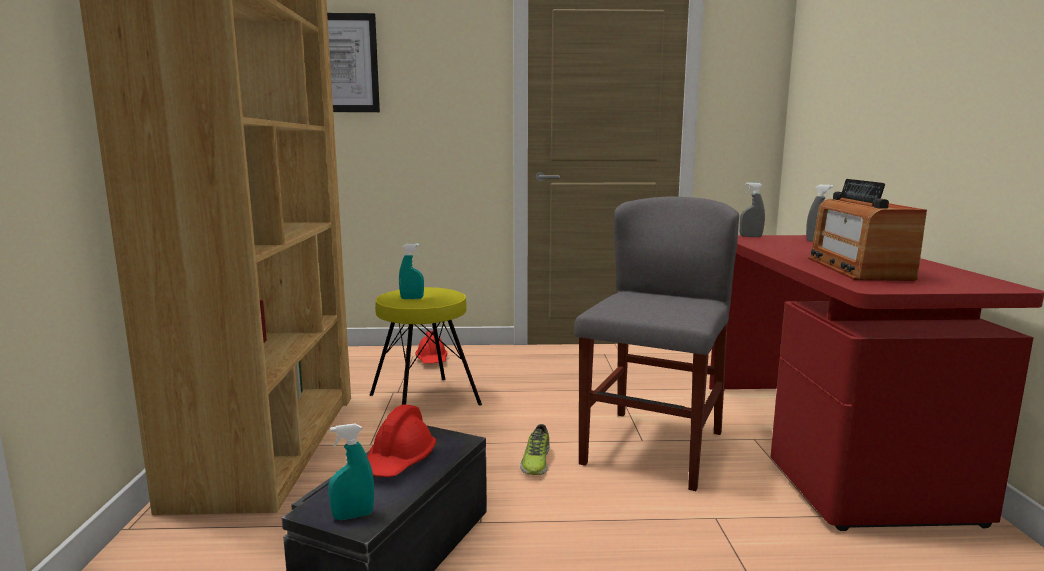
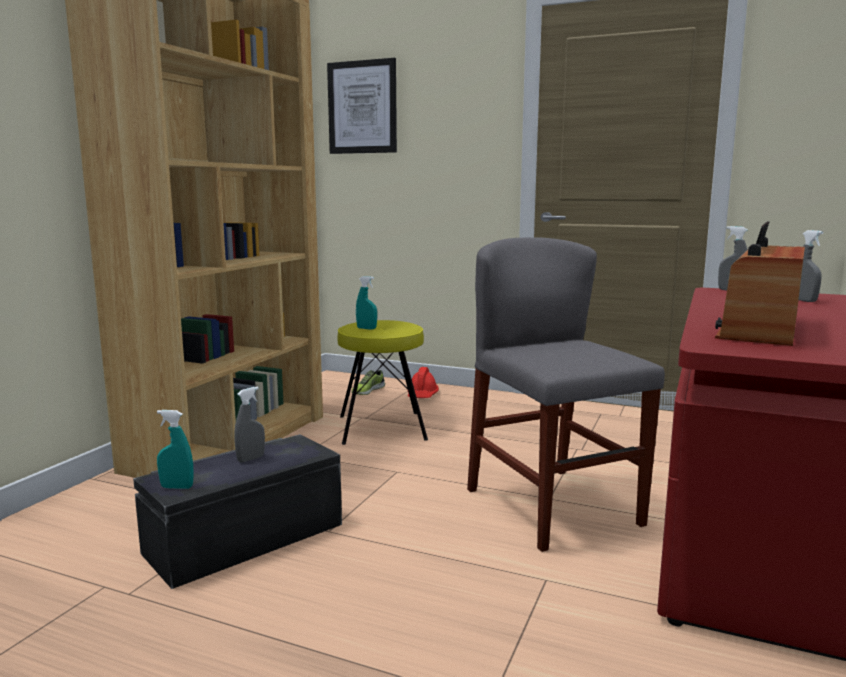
camera: 25 degrees right, 0 degrees up
red hard hat [367,405,436,477] -> grey spray bottle [234,387,265,463]
shoe [520,424,550,475] -> shoe moved to [351,370,385,395]
grey chair [574,197,739,491] -> grey chair turned 75 degrees counterclockwise [467,237,665,552]

